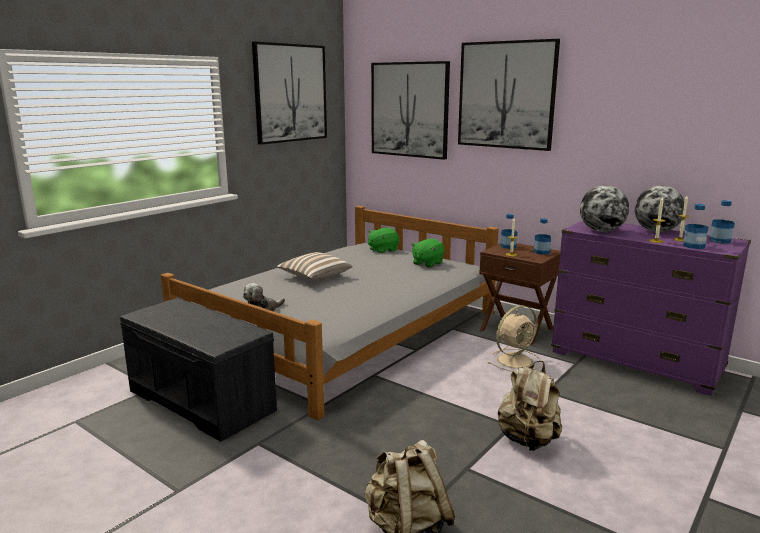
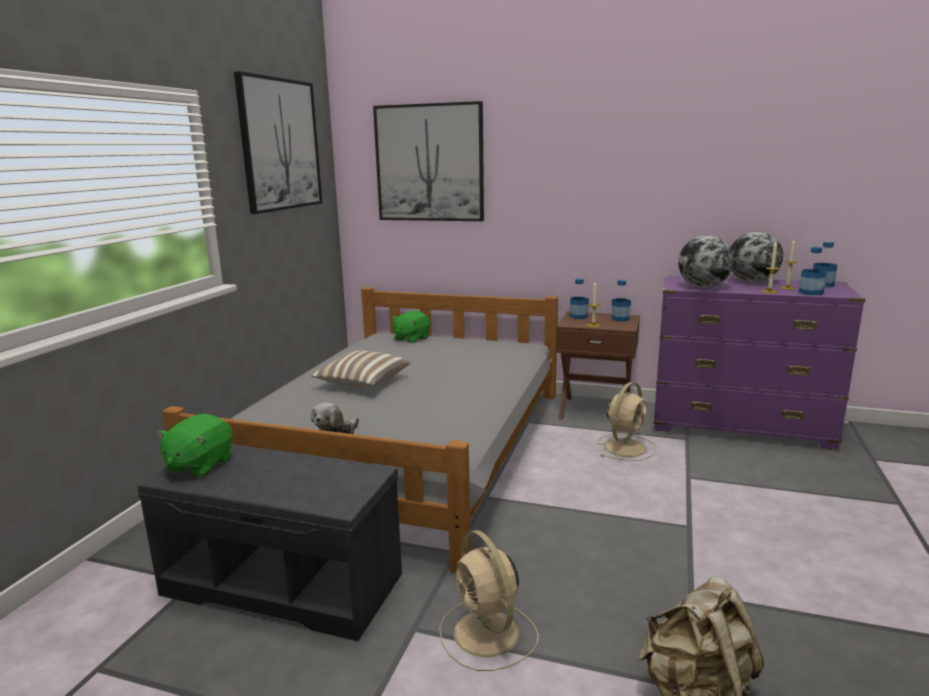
camera: 20 degrees left, 0 degrees up
green plush toy [411,239,444,268] -> green plush toy moved to [156,414,232,477]
picture [458,39,560,151] -> none
beige backpack [498,361,562,451] -> none
none -> beige fan [439,530,539,671]

